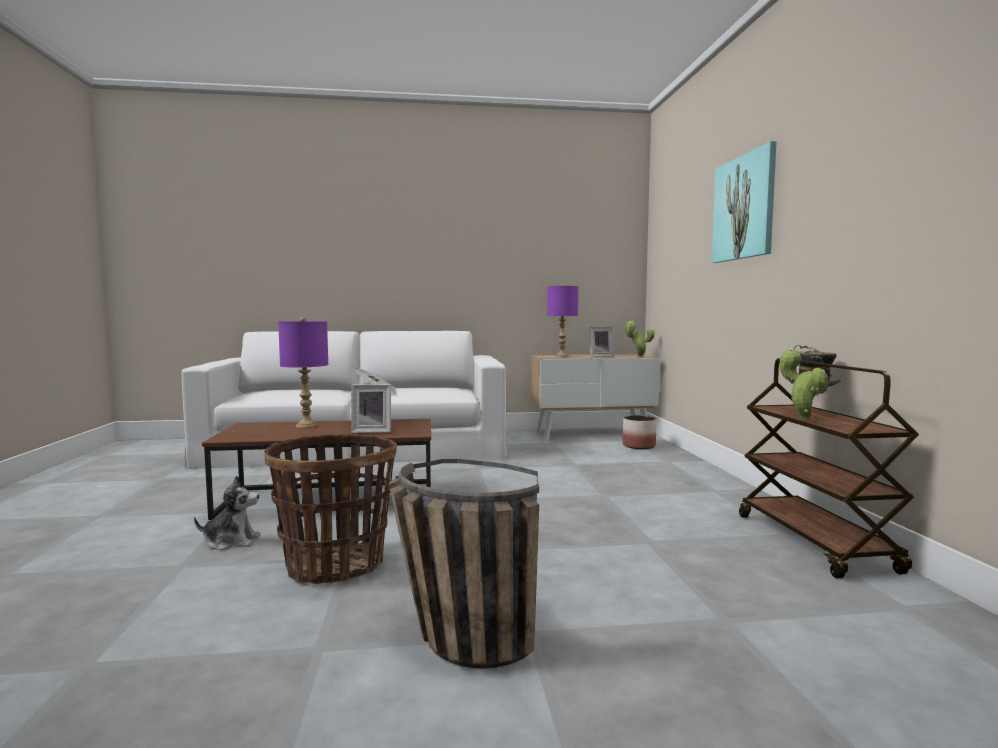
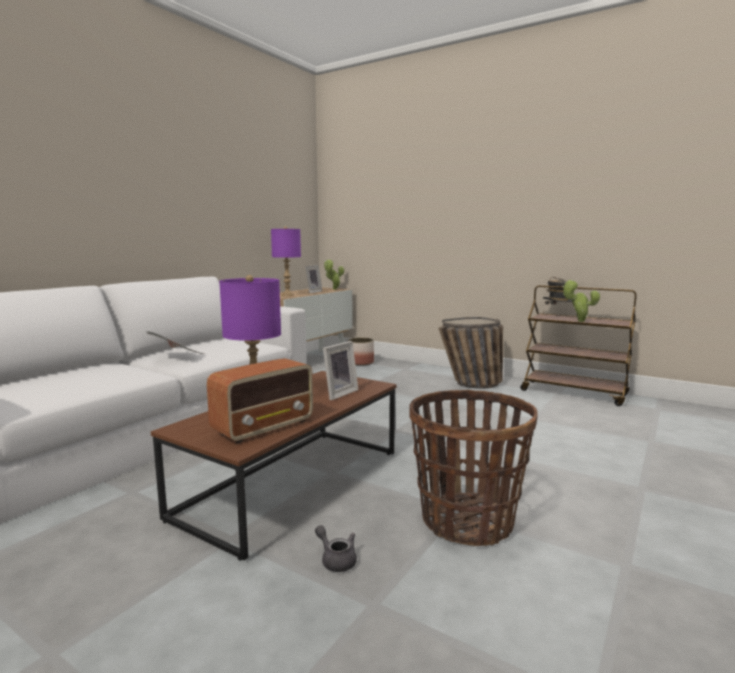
camera: 50 degrees left, 5 degrees up
plush toy [194,476,260,550] -> grey teapot [315,525,357,572]
basket [389,459,539,669] -> basket moved to [439,317,503,389]
picture [712,141,777,263] -> none
none -> radio [207,358,313,443]

